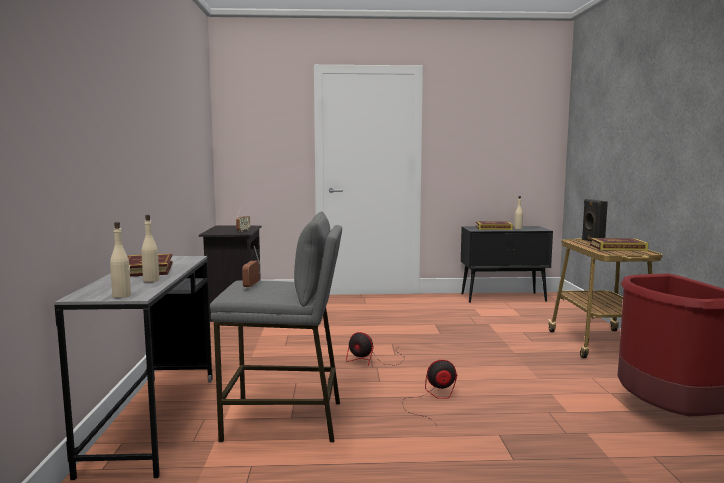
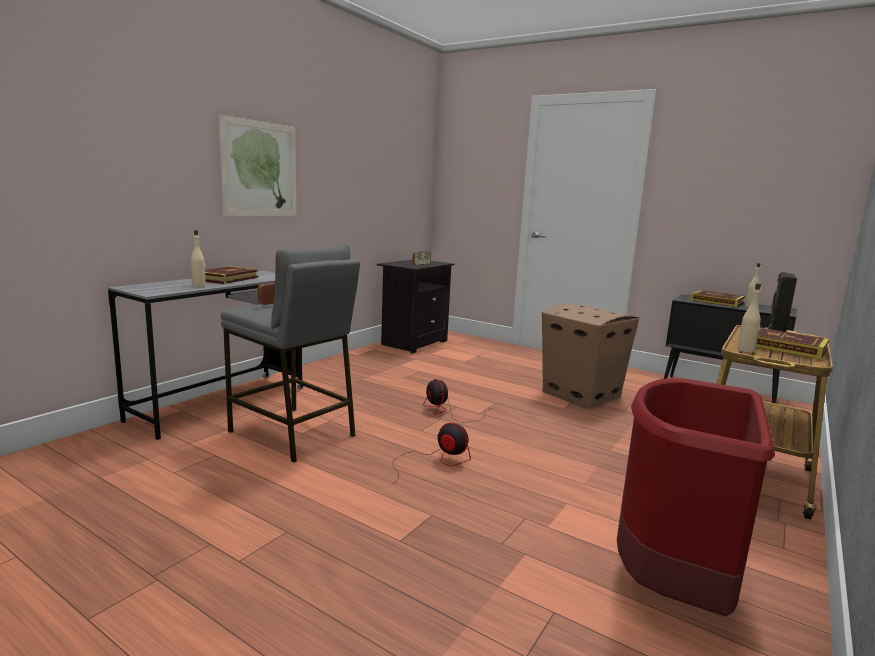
camera: 35 degrees right, 5 degrees up
beige bottle [110,222,131,298] -> beige bottle moved to [737,283,761,353]
none -> picture [219,115,296,216]
none -> cardboard box [542,304,639,409]

